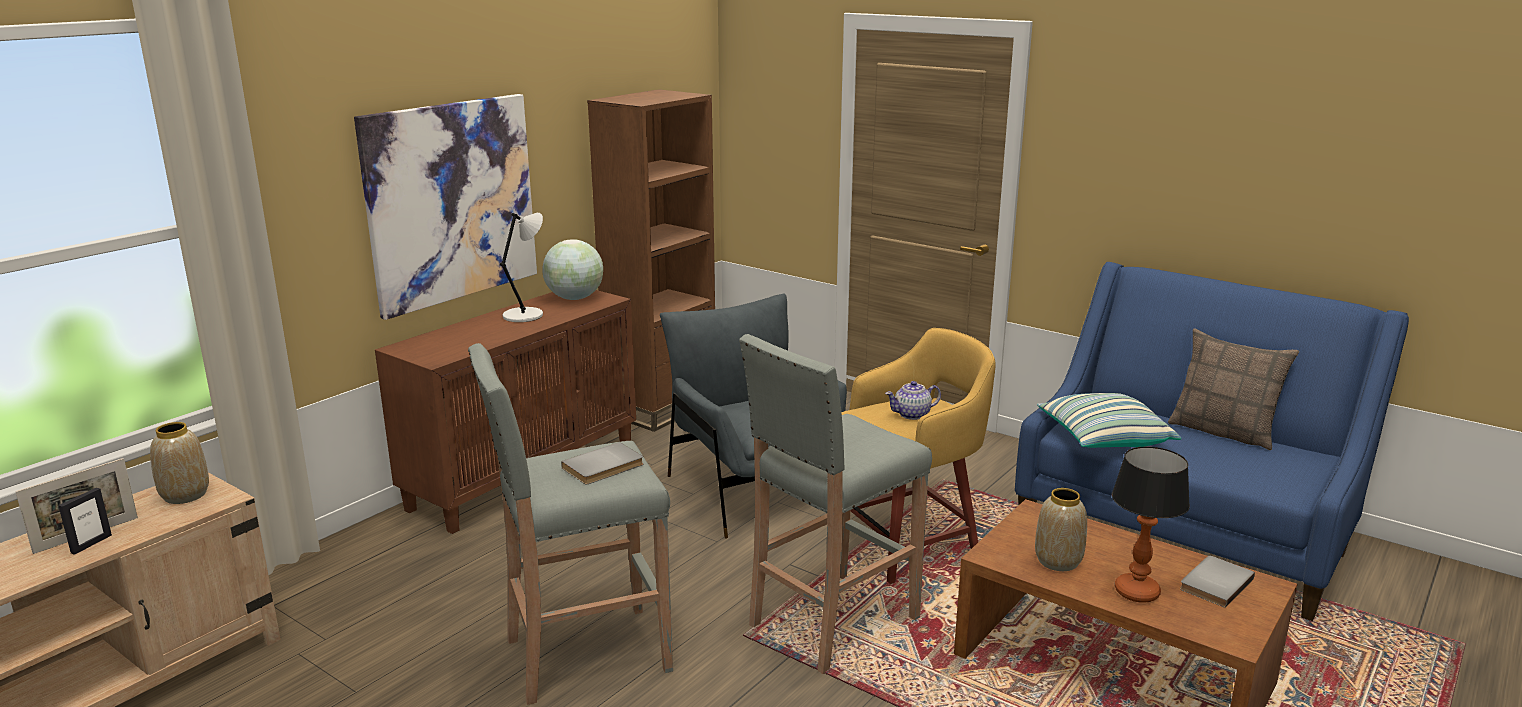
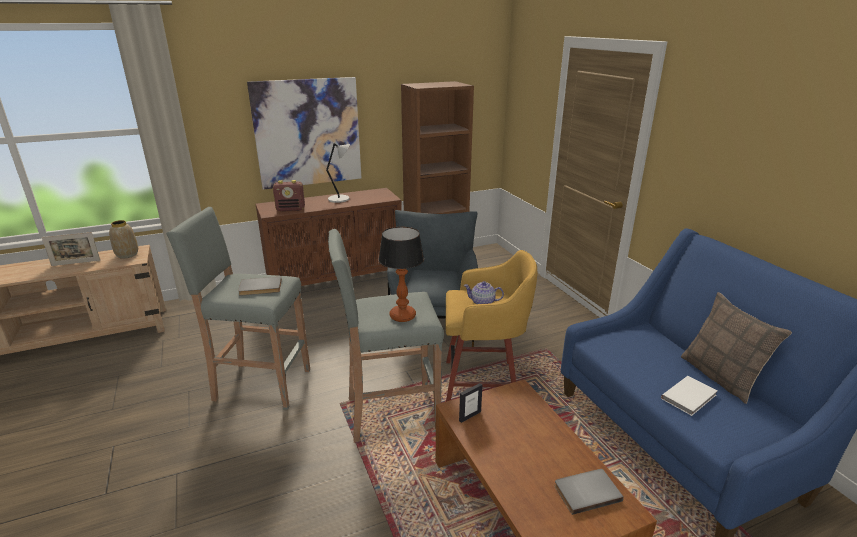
camera: 30 degrees right, 5 degrees up
picture frame [58,488,112,555] -> picture frame moved to [459,383,483,423]
globe [542,239,603,300] -> none
vase [1035,488,1087,571] -> none
pillow [1037,393,1181,448] -> none
table lamp [1112,446,1190,603] -> table lamp moved to [379,227,424,322]
none -> radio [273,180,305,211]
none -> white book [661,376,717,416]

